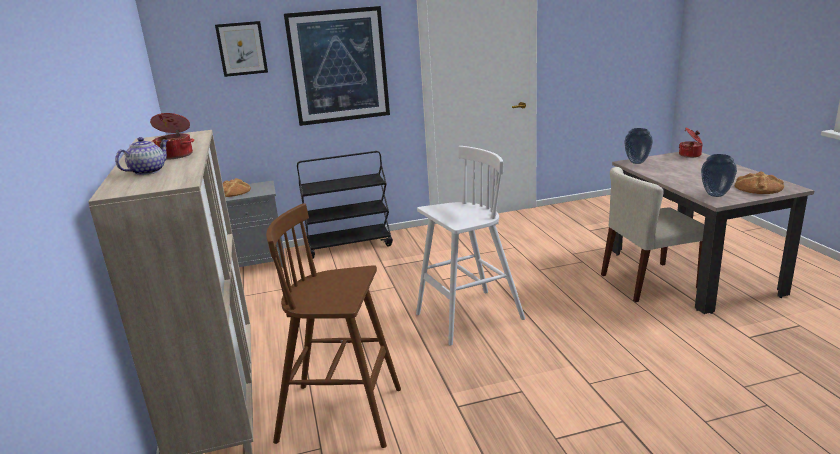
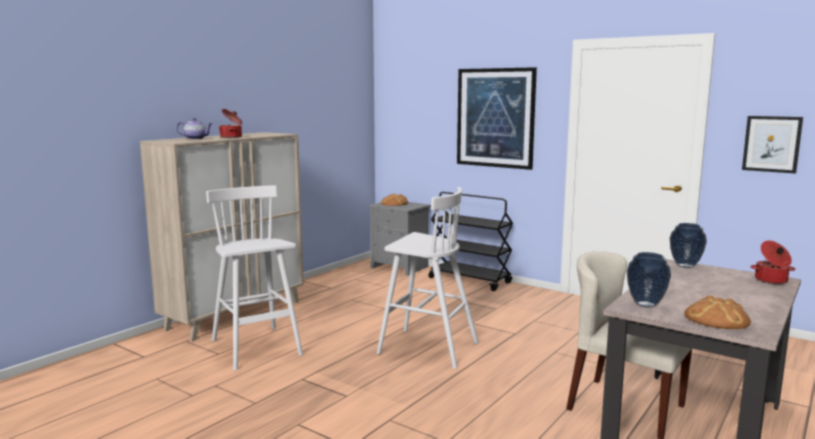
camera: 50 degrees right, 10 degrees down
picture [215,21,268,77] -> picture moved to [742,116,803,174]
brown stool [266,204,401,448] -> white stool [206,185,303,371]

